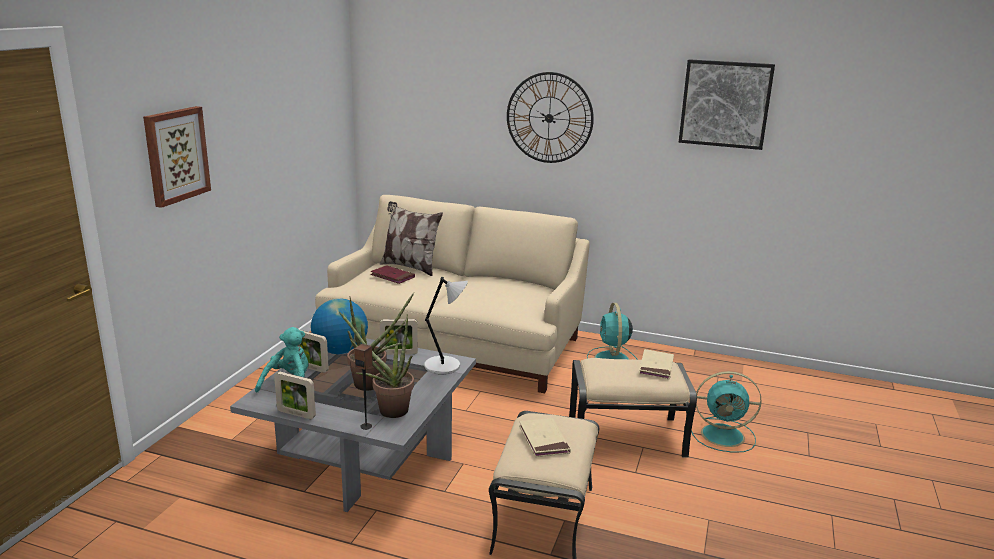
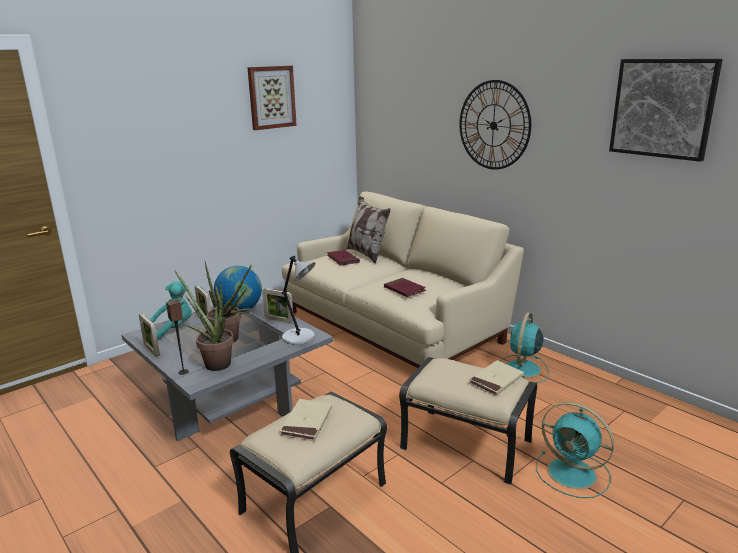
camera: 30 degrees right, 0 degrees up
picture [143,106,211,208] -> picture moved to [247,66,297,130]
none -> red book [384,278,426,297]

